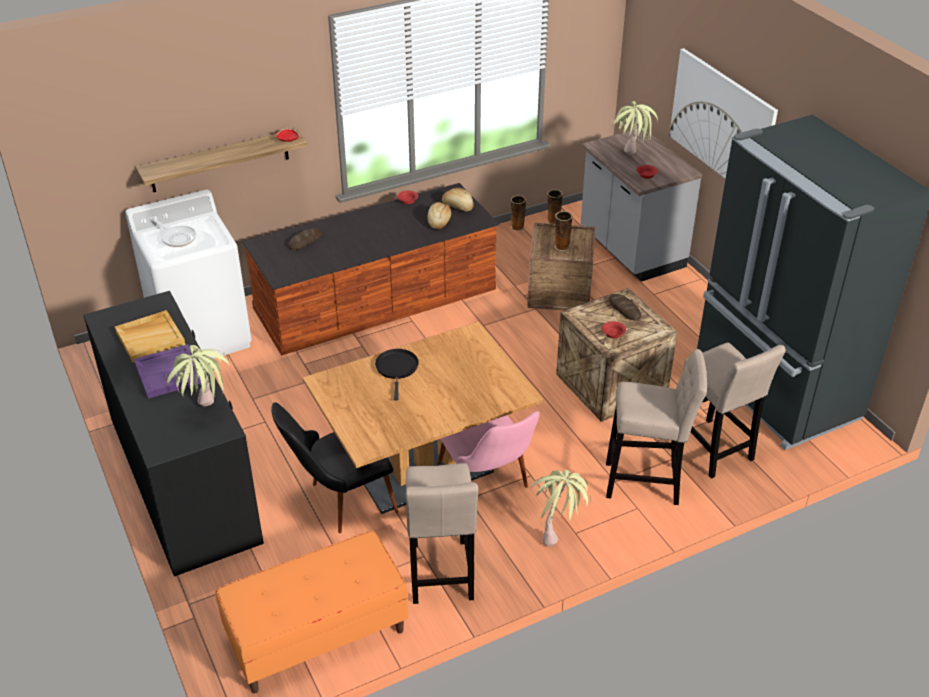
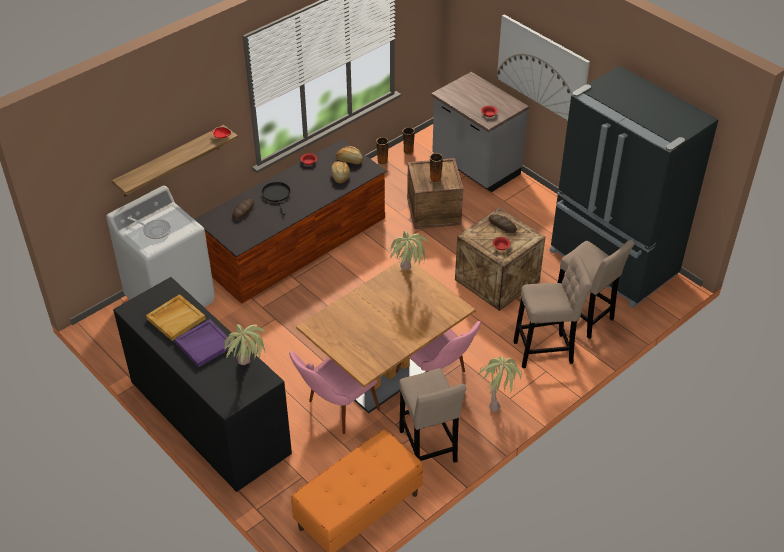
camera: 15 degrees left, 5 degrees up
black chair [271,403,398,533] -> pink chair [289,351,380,434]
black frying pan [375,349,419,400] -> black frying pan moved to [262,182,291,215]
potted plant [612,101,658,154] -> potted plant moved to [390,231,428,271]

